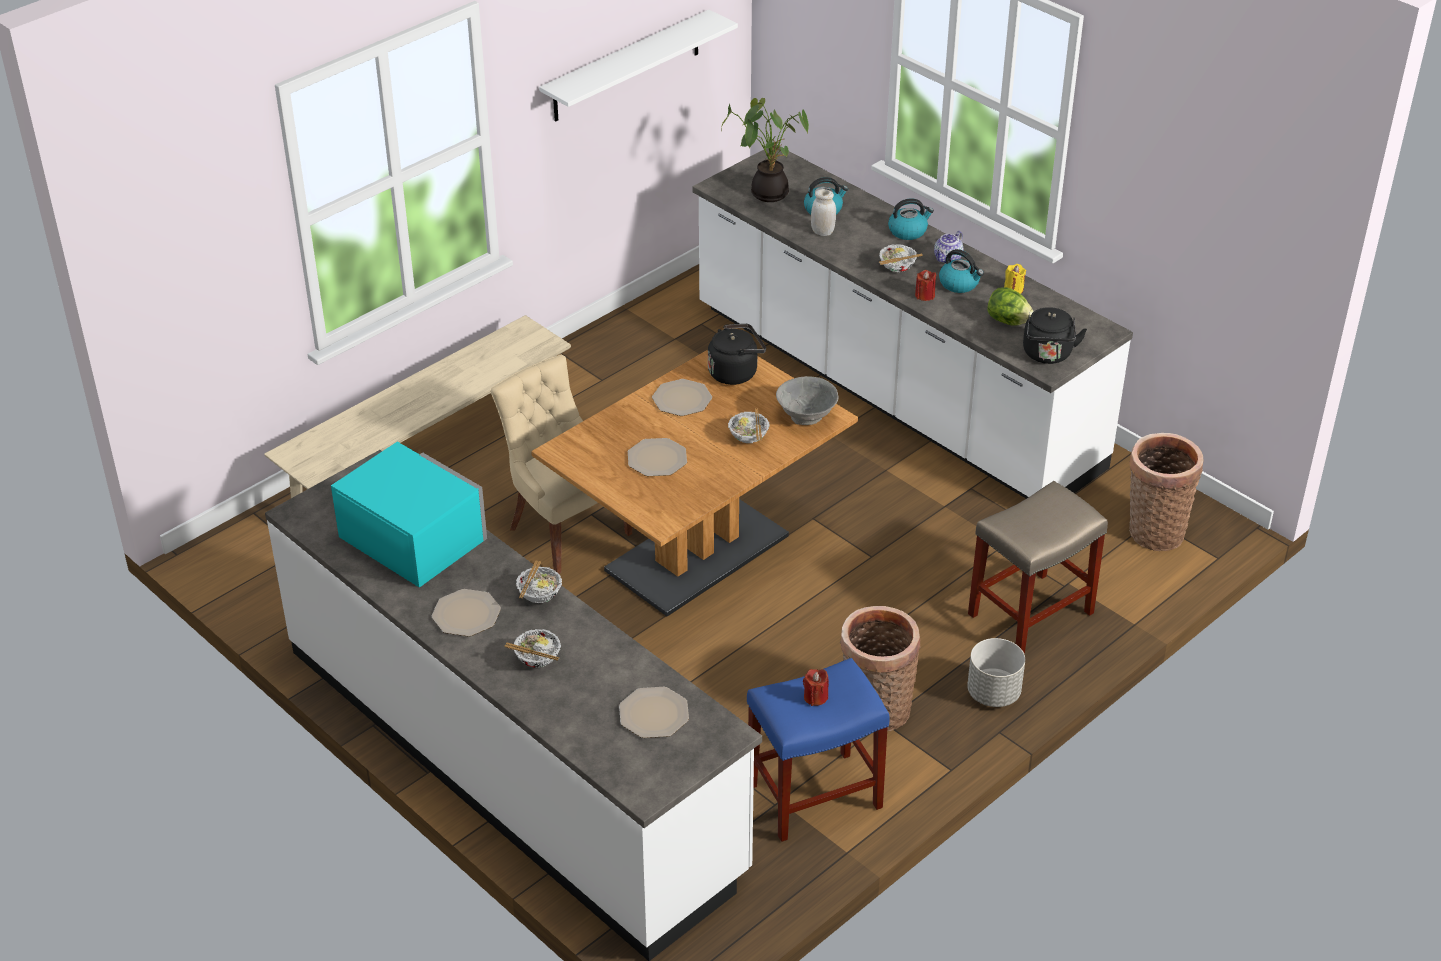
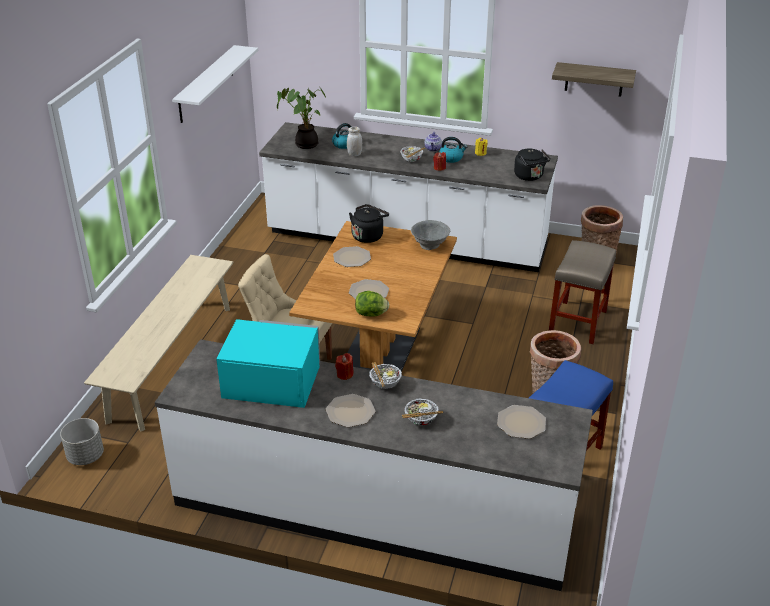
camera: 30 degrees left, 5 degrees down
bowl [728,408,770,443] -> none
red candle [803,669,829,706] -> red candle moved to [335,353,354,380]
kettle [888,198,934,240] -> none
grey planter [967,638,1025,707] -> grey planter moved to [60,418,104,465]
lettuce [987,288,1034,326] -> lettuce moved to [355,291,389,317]
none -> shelf [552,62,636,97]

